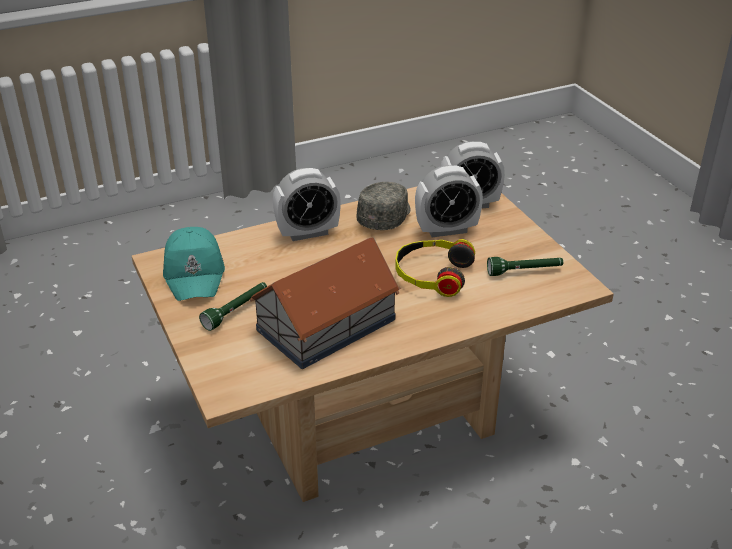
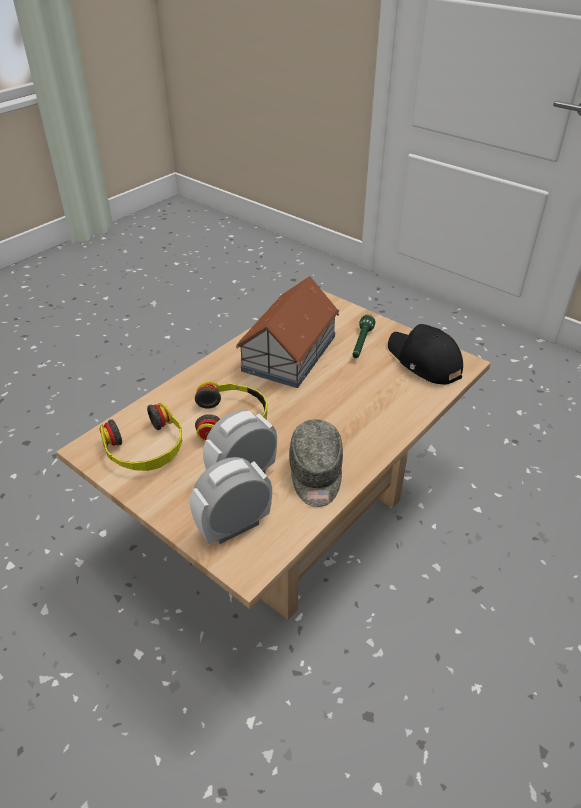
camera: 155 degrees right, 5 degrees up
turquoise cap [163,227,225,301] -> black cap [388,324,463,384]
alarm clock [273,168,341,241] -> none
green flashlight [487,257,563,276] -> headphones [99,402,182,471]

